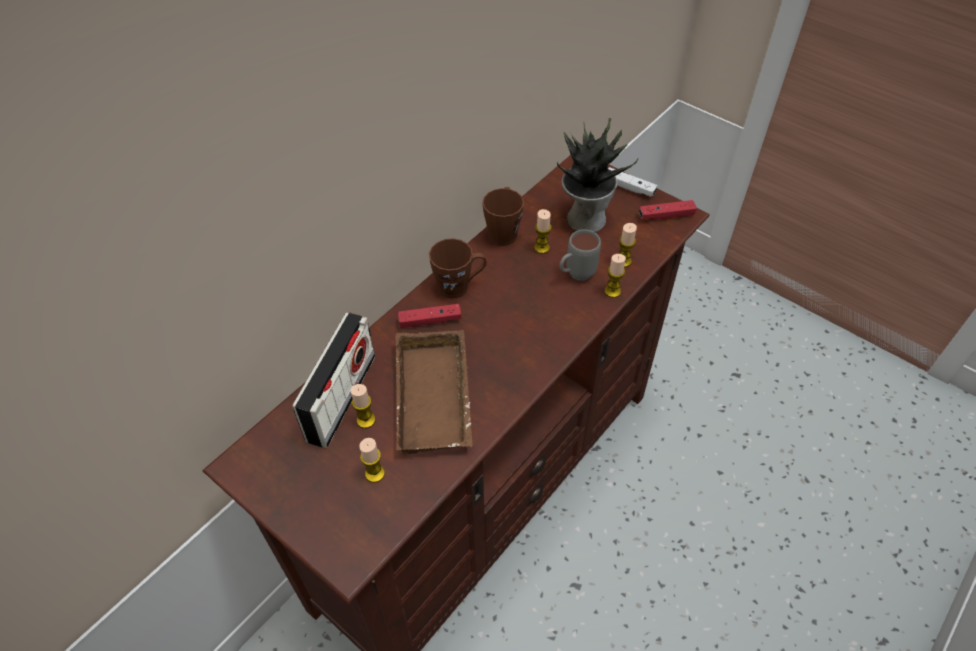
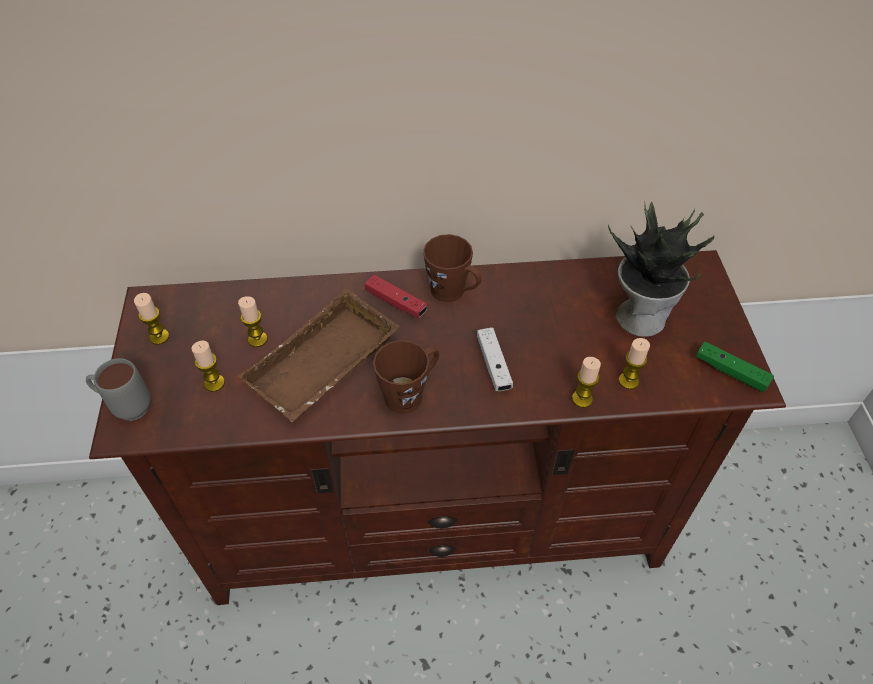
camera: 45 degrees right, 0 degrees up
radio [292,312,375,448] -> none
brown mug [482,187,524,246] -> brown mug moved to [373,340,440,414]
candle [534,209,552,254] -> candle moved to [134,293,169,345]
grey mug [560,229,601,281] -> grey mug moved to [86,358,151,421]
white game controller [608,167,657,197] -> white game controller moved to [477,328,513,391]
red game controller [639,200,697,220] -> green game controller [696,342,774,392]

